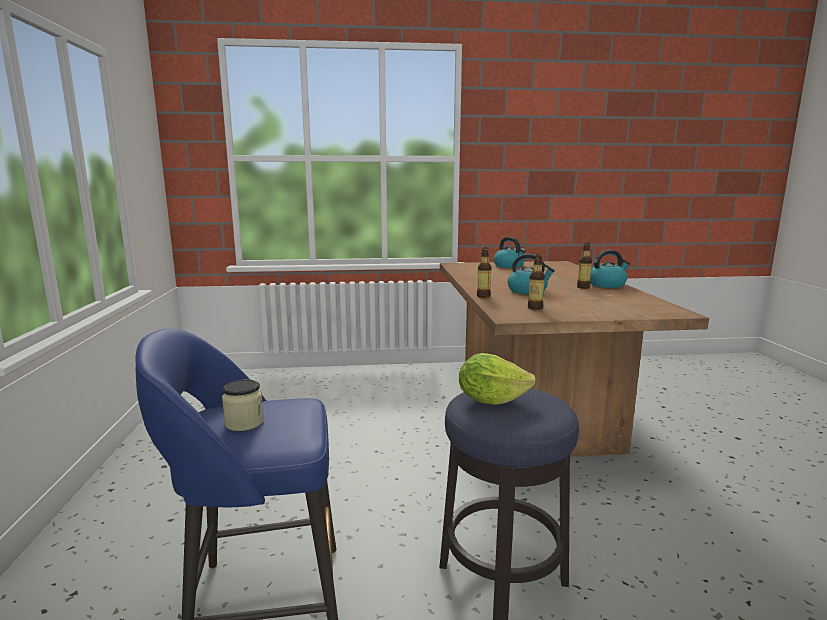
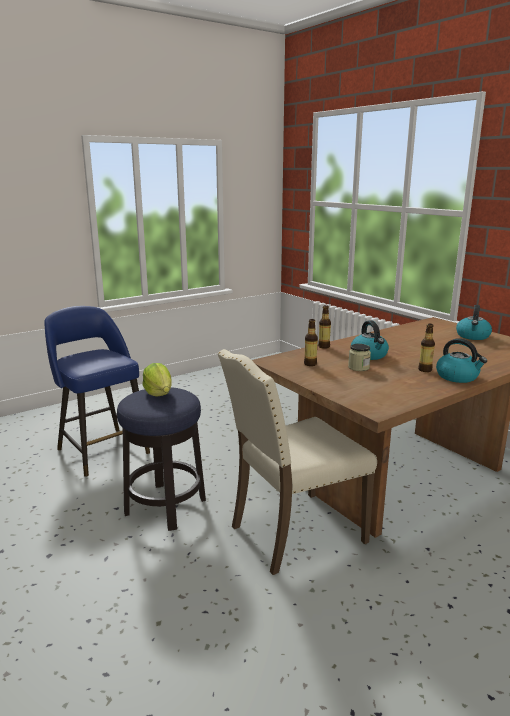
camera: 60 degrees right, 5 degrees up
jar [222,379,264,431] -> jar moved to [348,344,371,371]
none -> beige chair [218,349,377,575]

